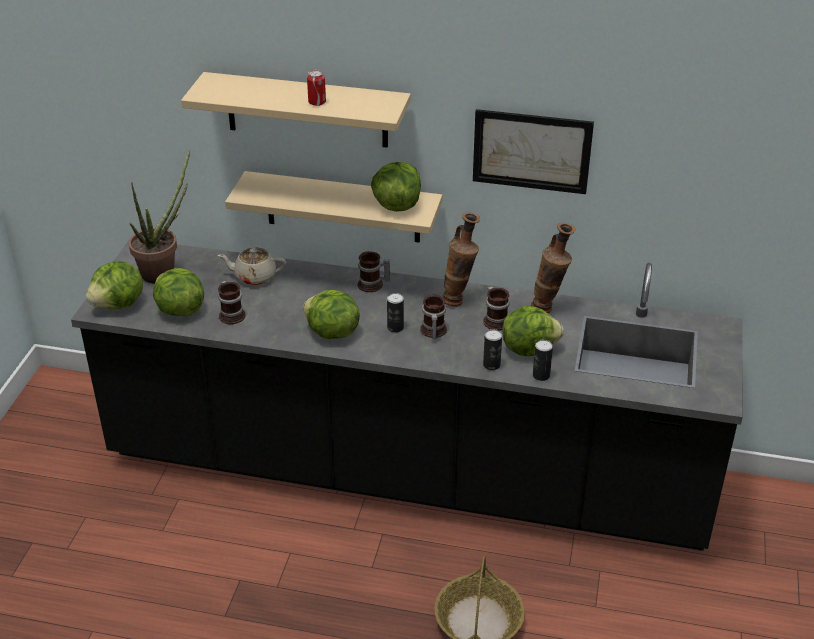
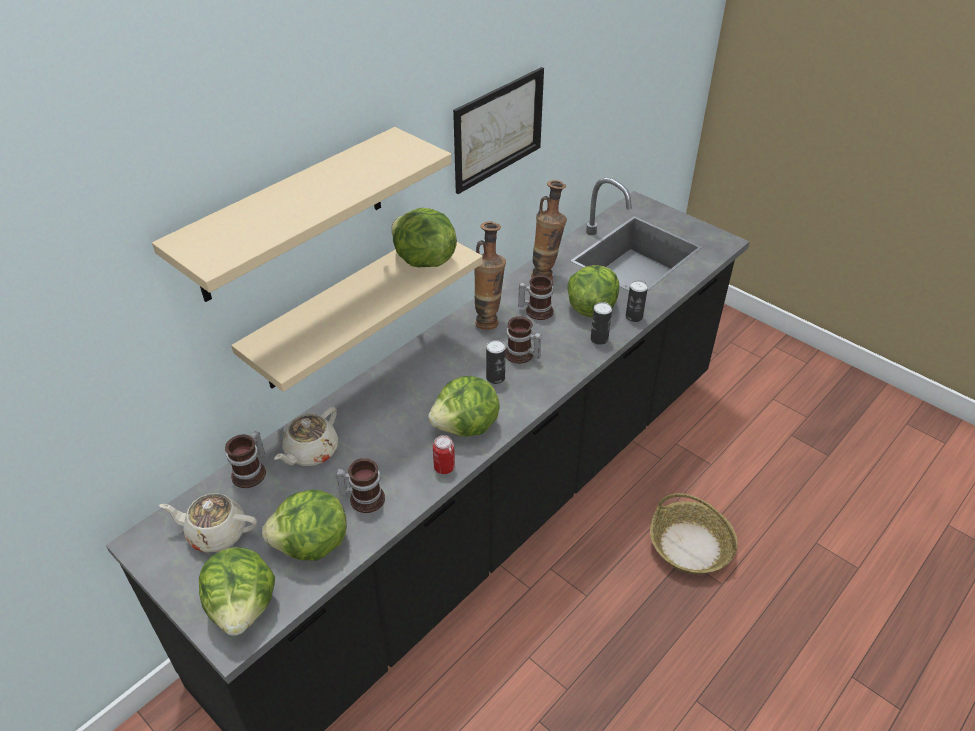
camera: 60 degrees left, 5 degrees up
potted plant [129,149,190,284] -> beige teapot [159,493,257,553]
can [307,70,326,106] -> can moved to [433,435,455,474]
mug [357,251,390,292] -> mug moved to [225,431,266,488]

